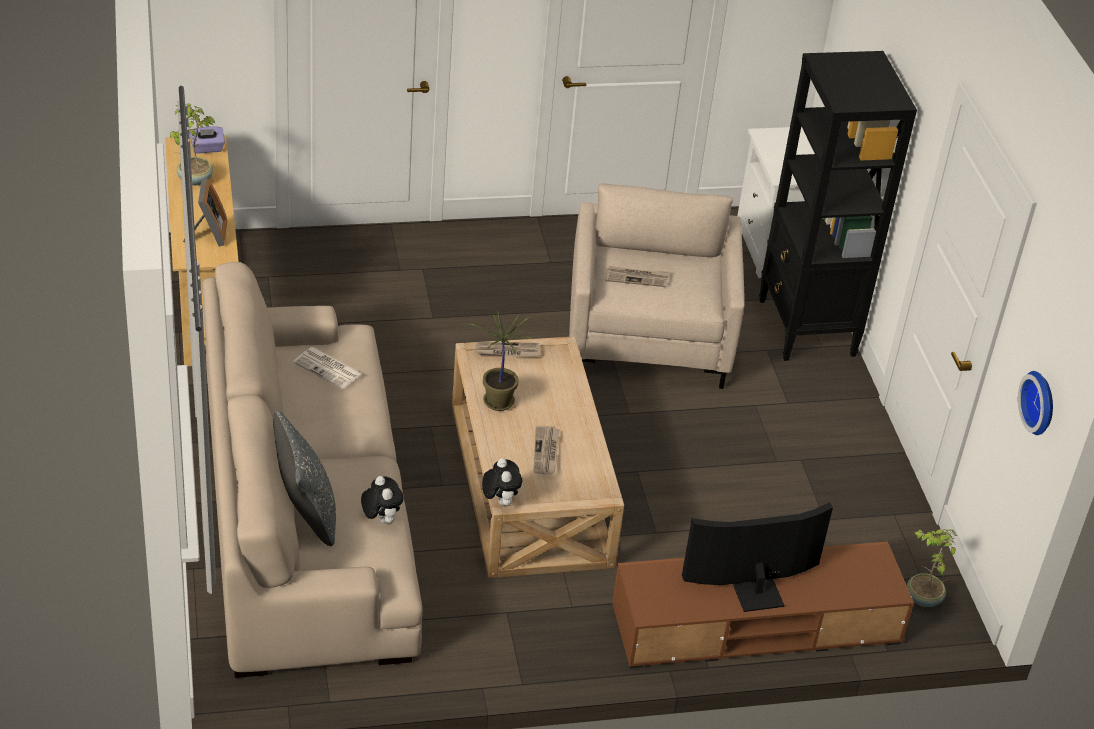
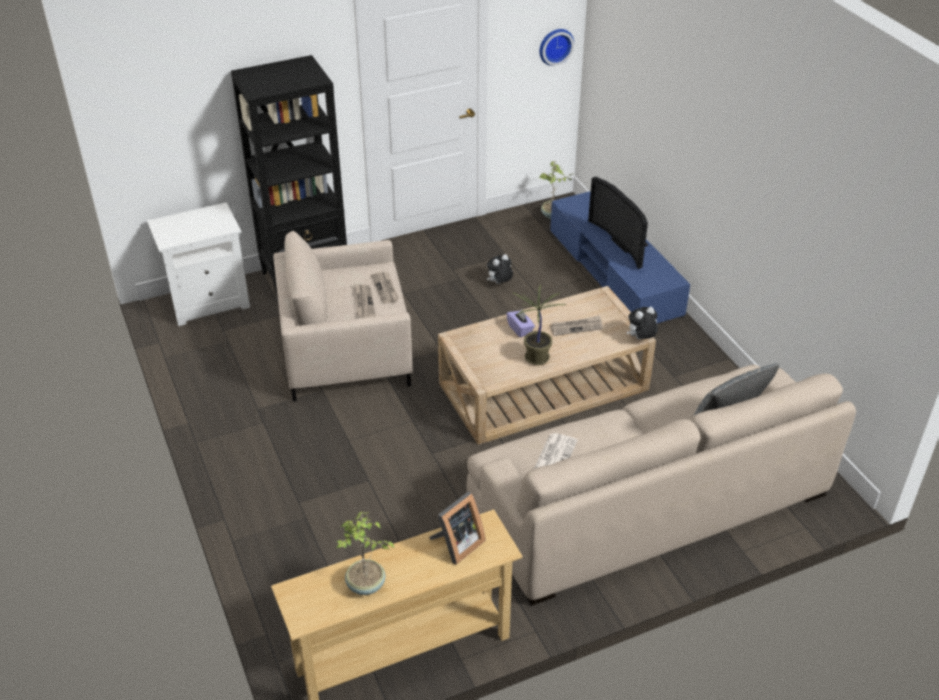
camera: 100 degrees left, 0 degrees up
picture frame [183,178,227,247] -> picture frame turned 150 degrees clockwise [429,492,486,565]
purple tissue box [189,126,225,153] -> purple tissue box moved to [506,309,535,337]
plush toy [361,476,403,523] -> plush toy moved to [487,254,513,284]
newspaper [475,342,541,357] -> newspaper moved to [371,271,399,304]
brown tv stand [612,542,914,668] -> blue tv stand [550,191,690,324]

